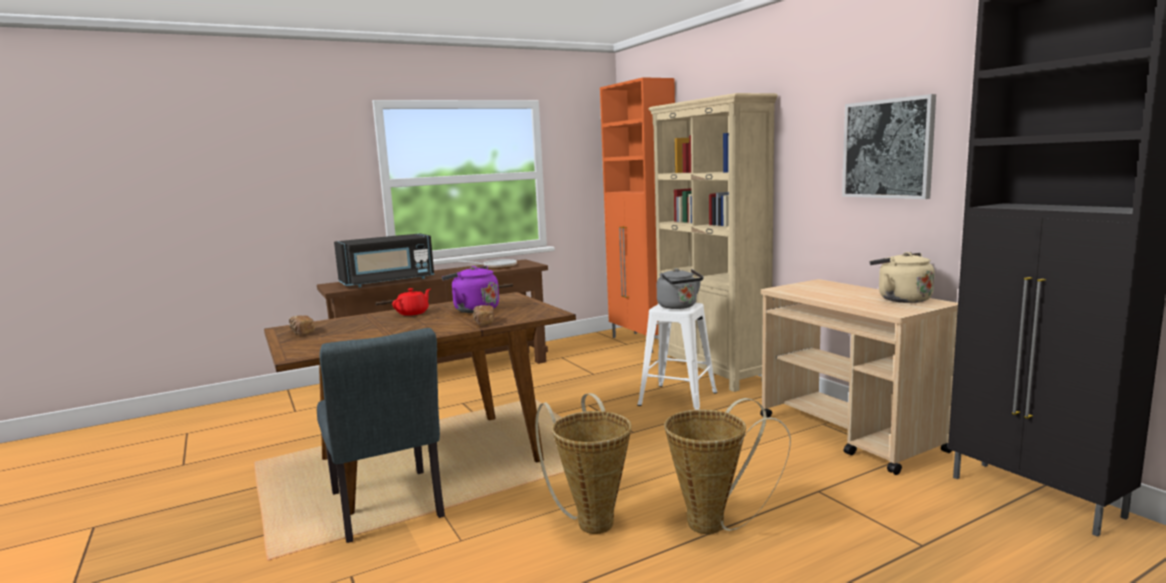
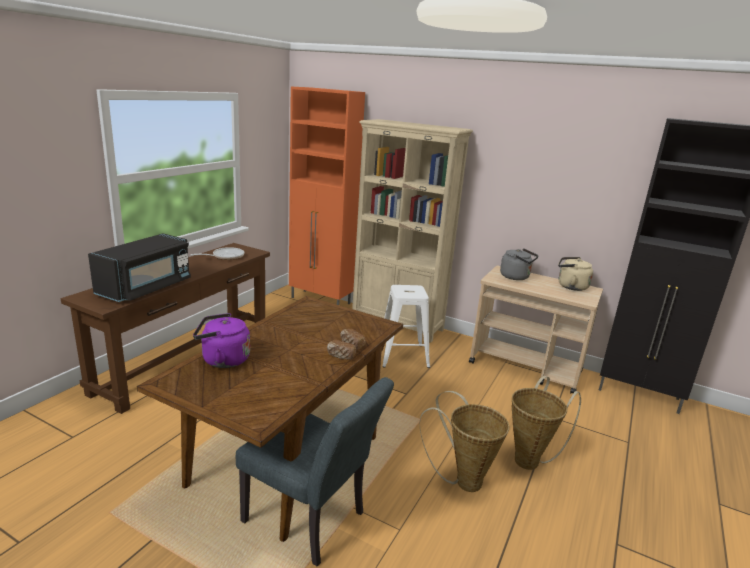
camera: 35 degrees left, 10 degrees up
bread [289,316,315,335] -> bread moved to [327,340,356,360]
red teapot [392,288,430,316] -> none
purple kettle [442,266,499,313] -> purple kettle moved to [193,313,250,368]
grey kettle [657,268,704,309] -> grey kettle moved to [500,248,538,280]
picture [842,94,936,199] -> none

